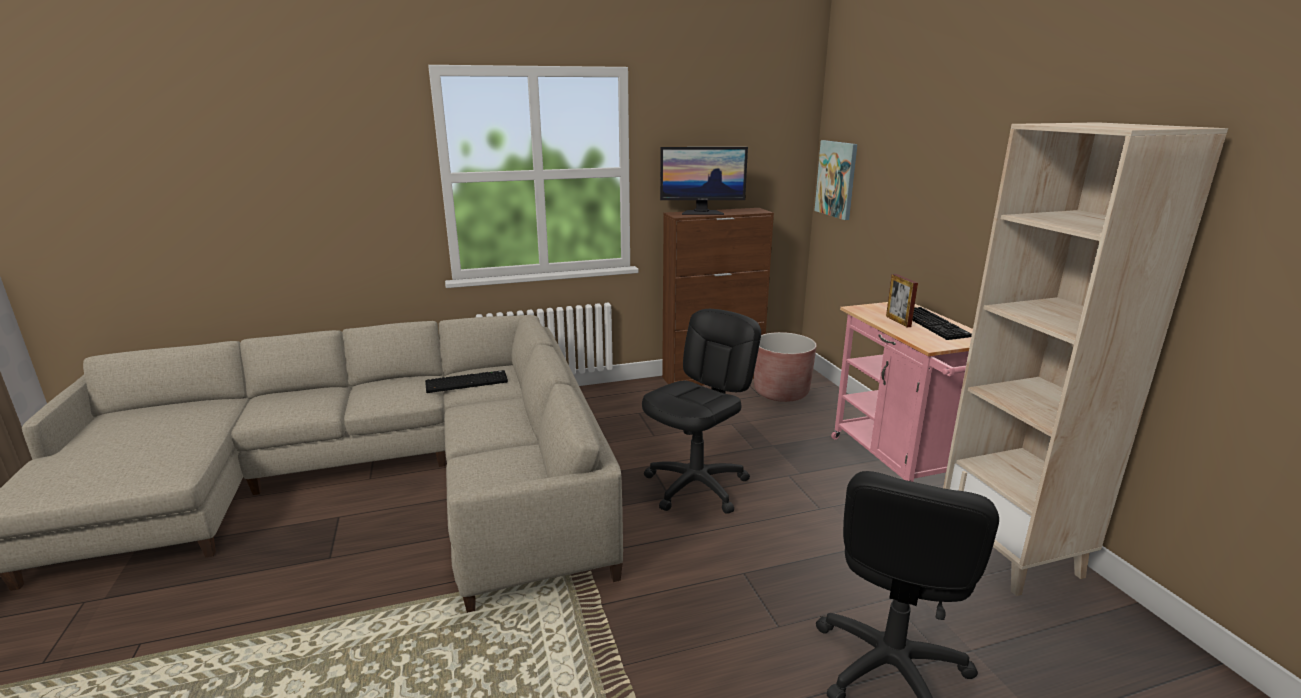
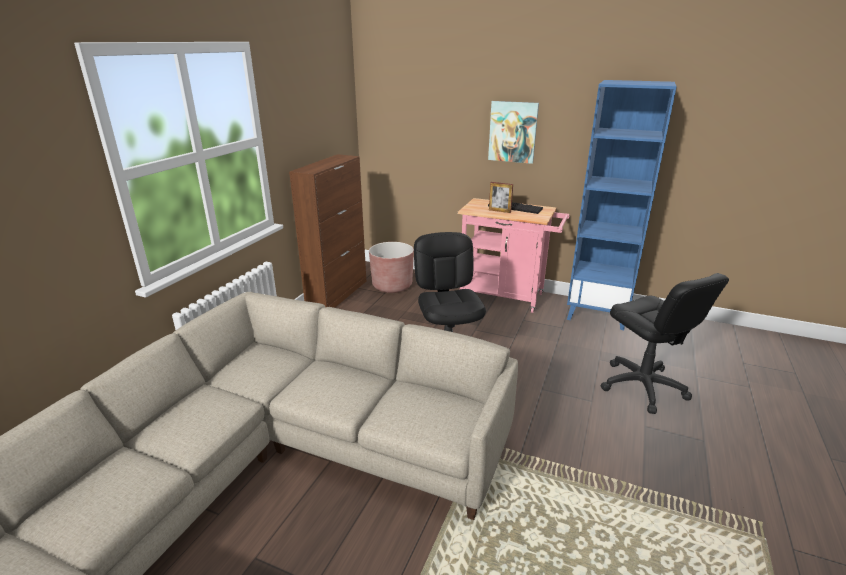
camera: 50 degrees left, 5 degrees up
keyboard [425,370,508,393] -> none
monitor [660,147,748,215] -> none
picture [814,140,857,220] -> picture moved to [488,101,539,164]
beige bookcase [943,122,1228,596] -> blue bookcase [567,80,677,330]

